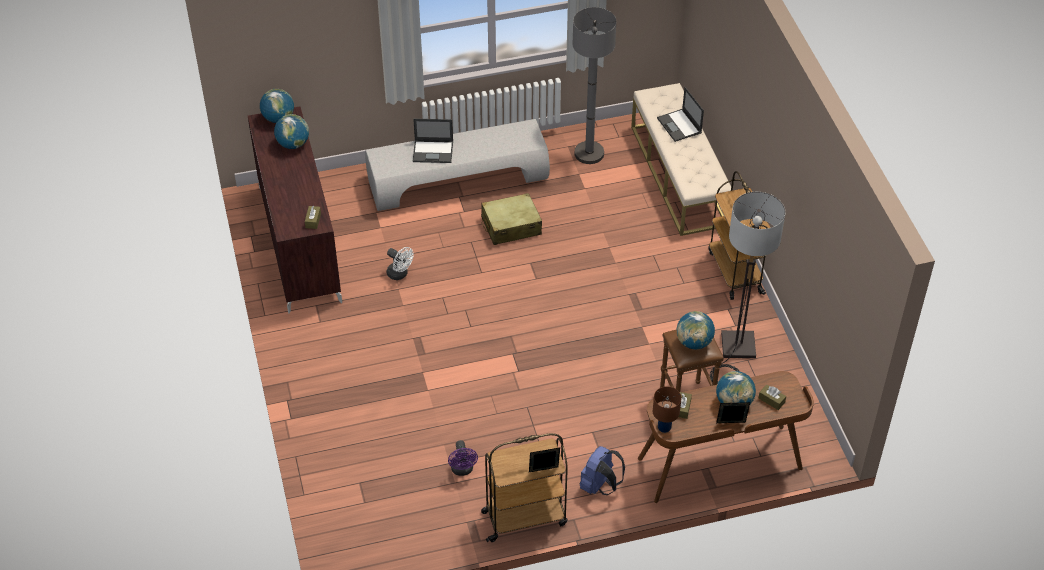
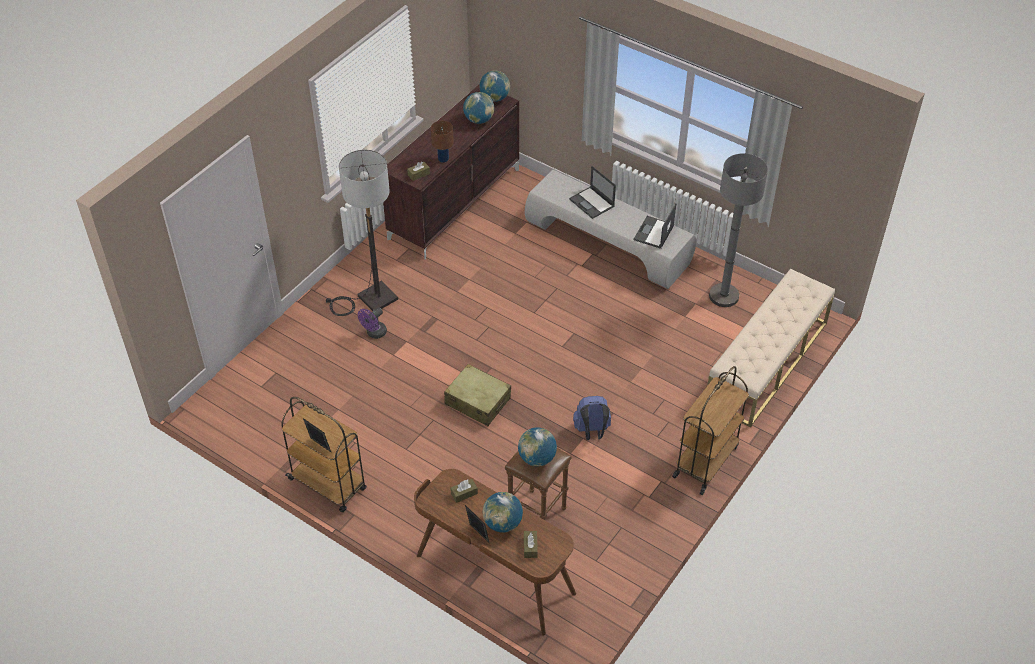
camera: 50 degrees right, 0 degrees up
white fan [387,247,414,280] -> none
purple fan [448,440,478,476] -> purple fan moved to [358,307,387,339]
beige suitcase [481,193,542,245] -> beige suitcase moved to [444,364,511,426]
blue backpack [580,446,625,495] -> blue backpack moved to [573,396,611,440]
brown table lamp [653,386,681,433] -> brown table lamp moved to [431,121,454,163]
laptop [657,87,704,142] -> laptop moved to [633,203,676,249]
floor lamp [710,192,785,384] -> floor lamp moved to [326,150,398,316]

